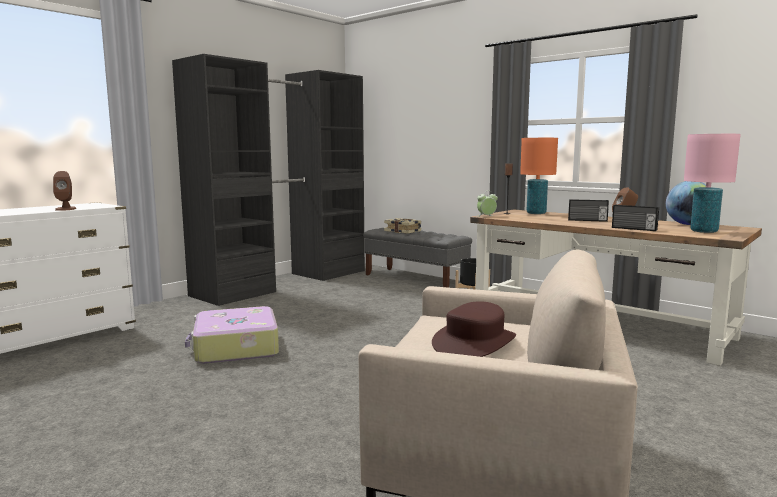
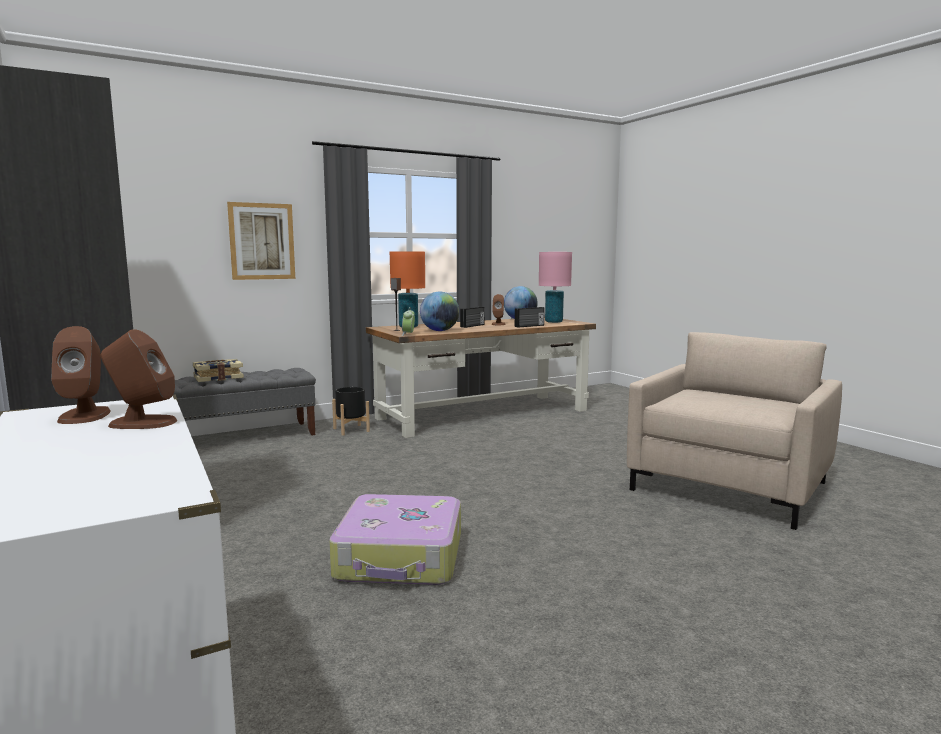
camera: 70 degrees left, 0 degrees up
brown hat [432,301,516,357] -> none
none -> brown speaker [51,326,111,424]
none -> picture [227,202,295,280]
none -> globe [420,292,459,331]

